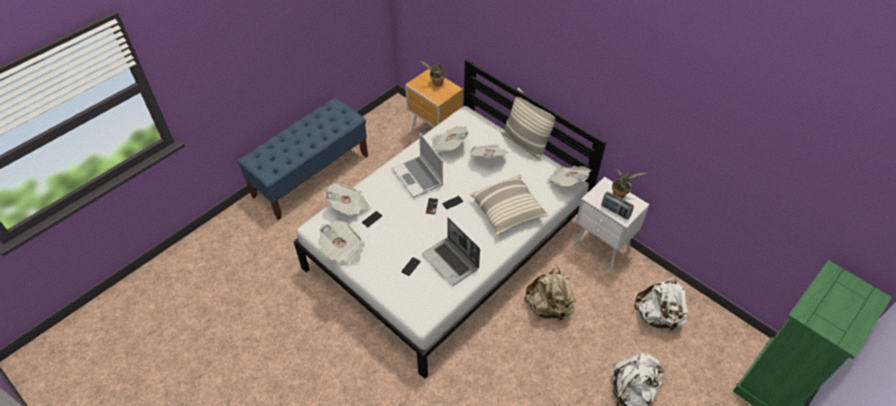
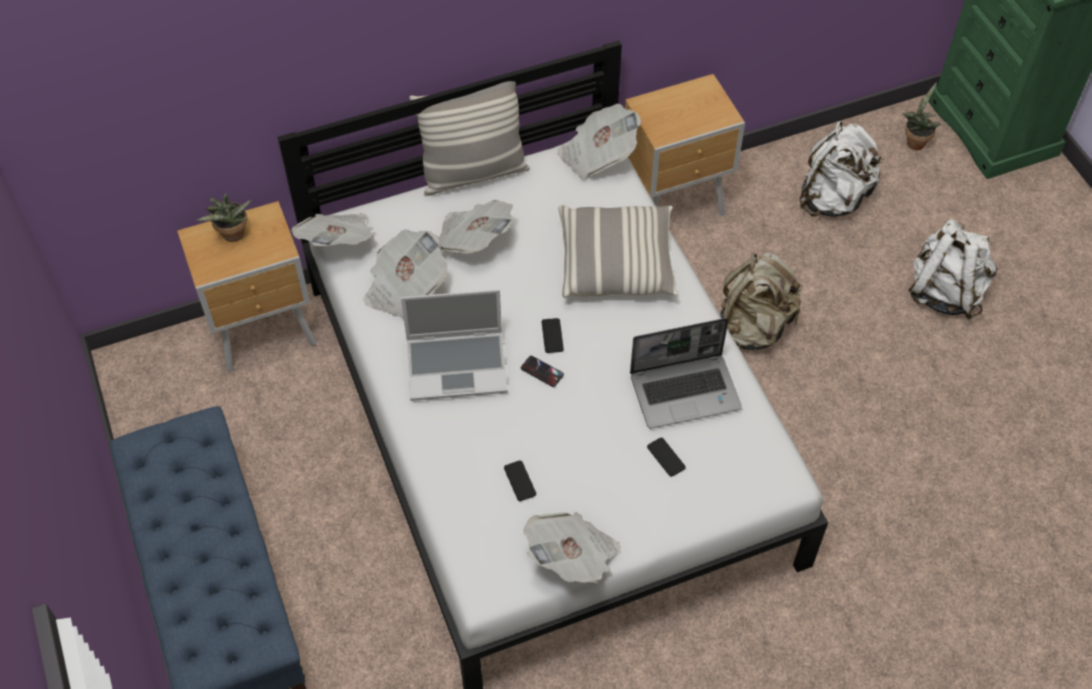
camera: 65 degrees left, 5 degrees up
newspaper [324,183,371,216] -> newspaper moved to [292,213,374,246]
white nightstand [573,177,650,271] -> brown nightstand [625,74,745,216]
radio [601,192,634,220] -> none
potted plant [612,168,646,199] -> potted plant moved to [902,82,941,150]

